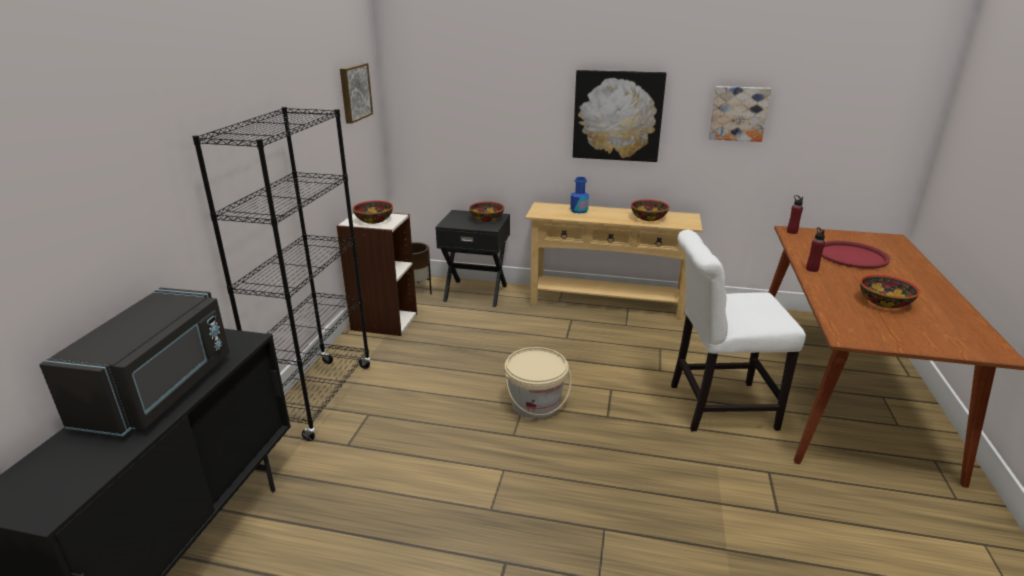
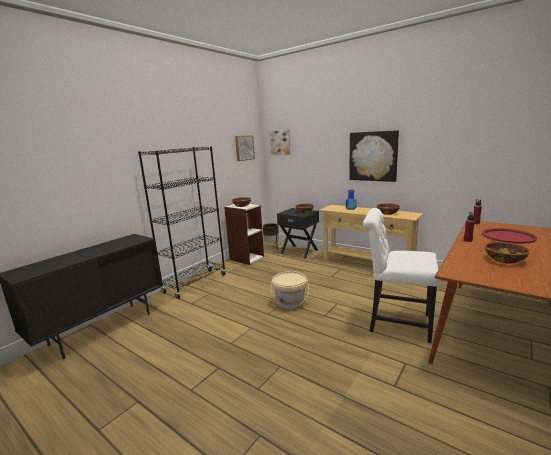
camera: 25 degrees right, 10 degrees down
black microwave [39,288,230,436] -> none
picture [709,86,771,142] -> picture moved to [269,130,291,155]

